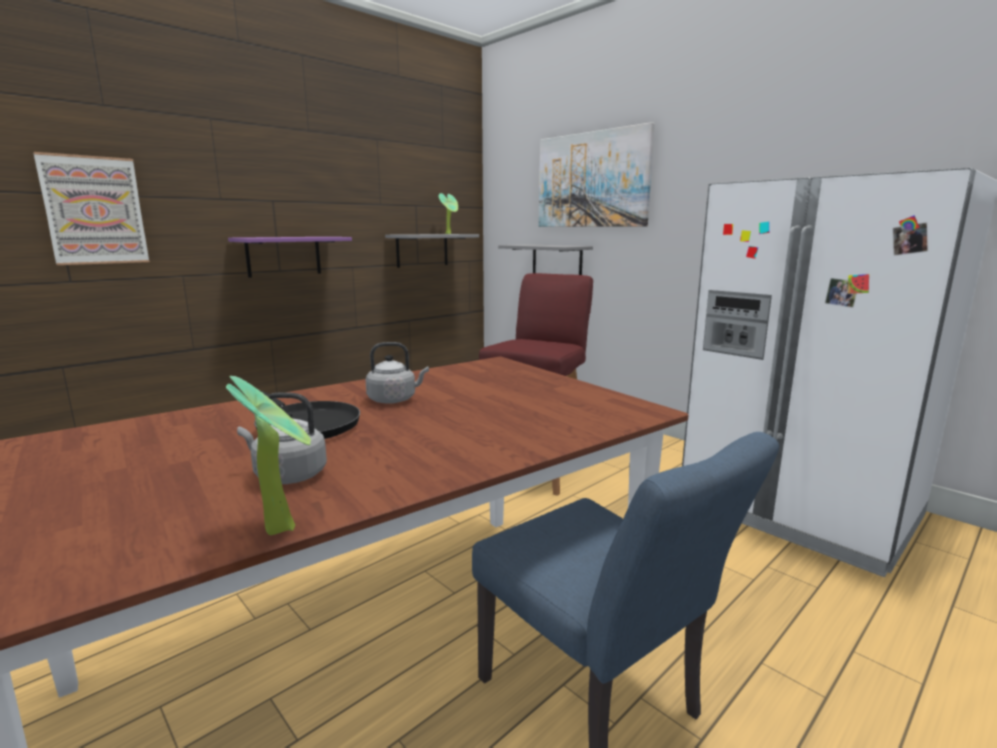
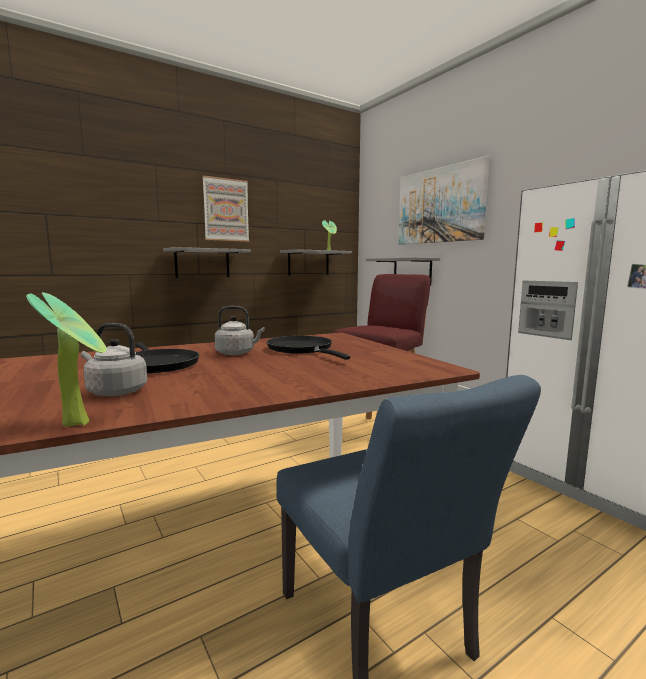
camera: 10 degrees right, 5 degrees down
picture [33,152,150,265] -> picture moved to [202,175,249,242]
purple shelf [228,237,352,278] -> grey shelf [163,247,251,278]
none -> black frying pan [267,336,351,360]

